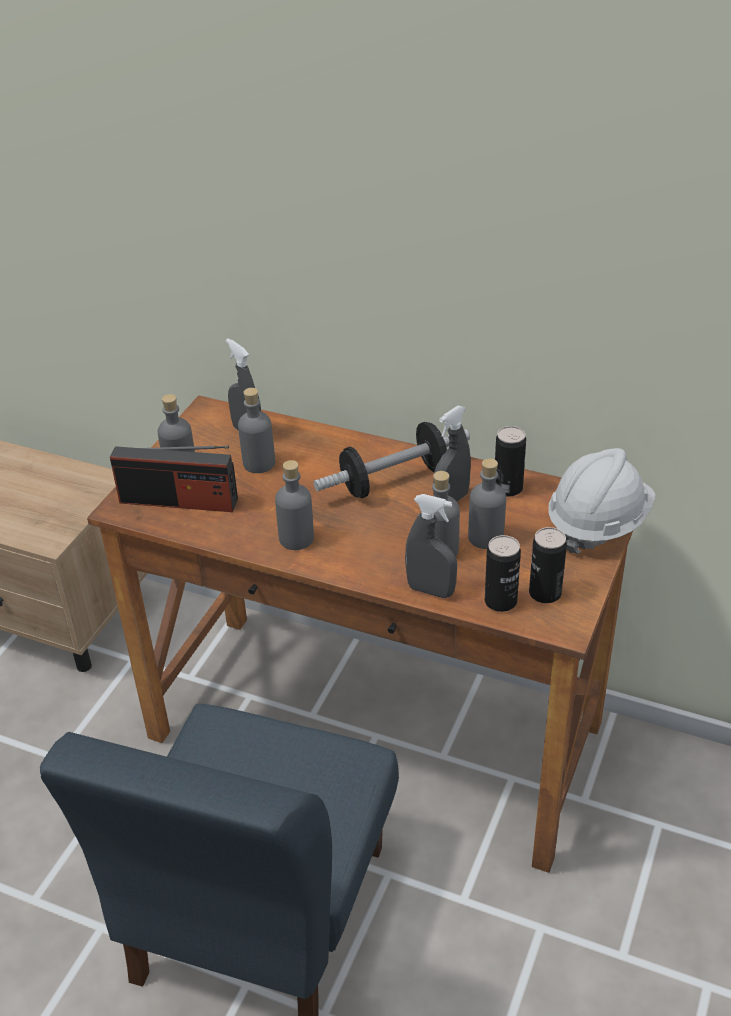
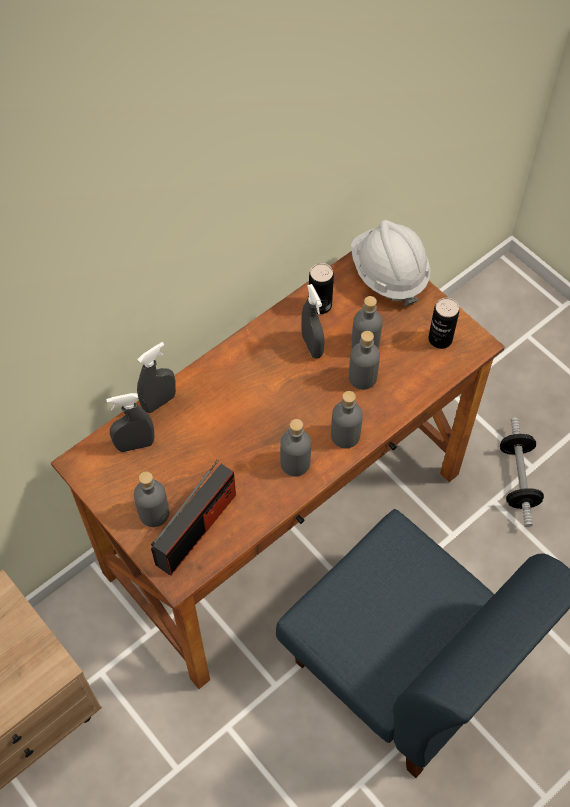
camera: 65 degrees left, 20 degrees up
grey bottle [238,388,275,473] -> grey bottle moved to [331,391,363,448]
dumbbell [314,422,470,498] -> dumbbell moved to [500,417,544,527]
grey spray bottle [405,494,457,598] -> grey spray bottle moved to [137,342,176,413]
can [485,535,521,612] -> none

